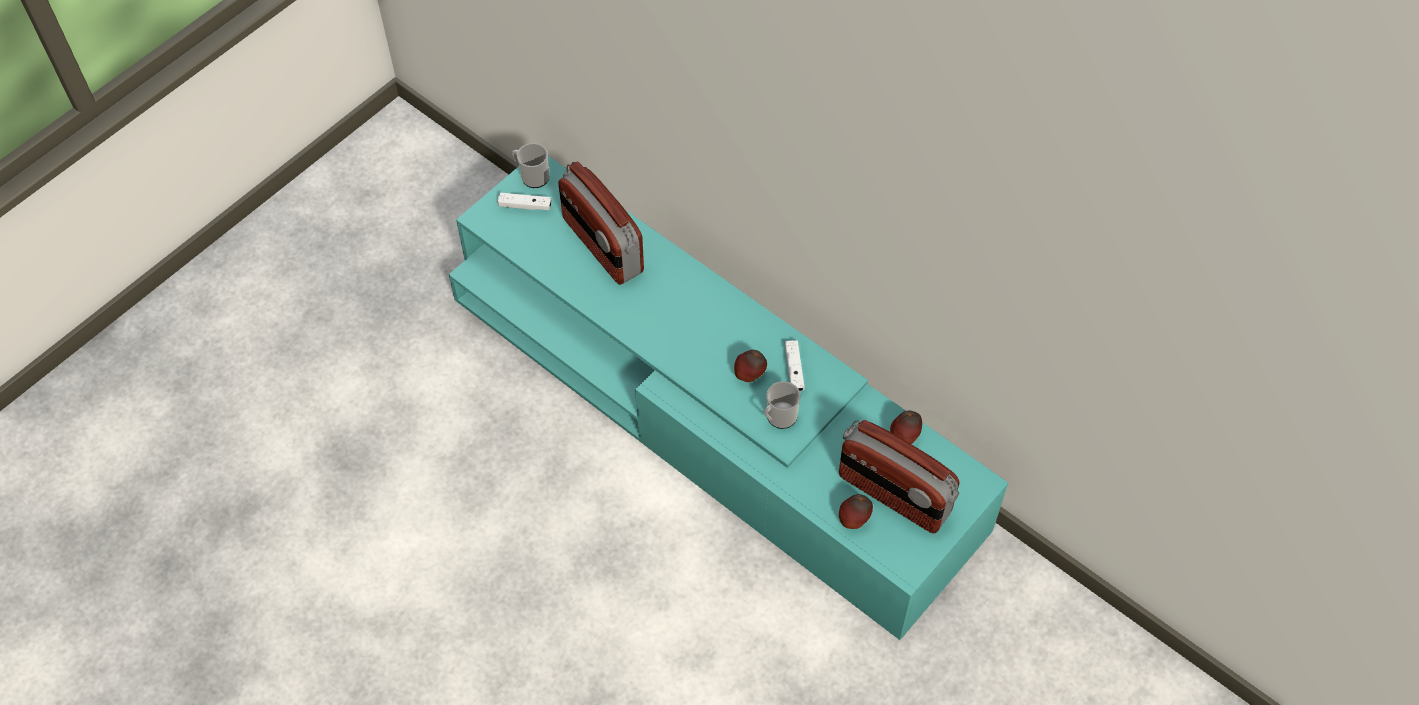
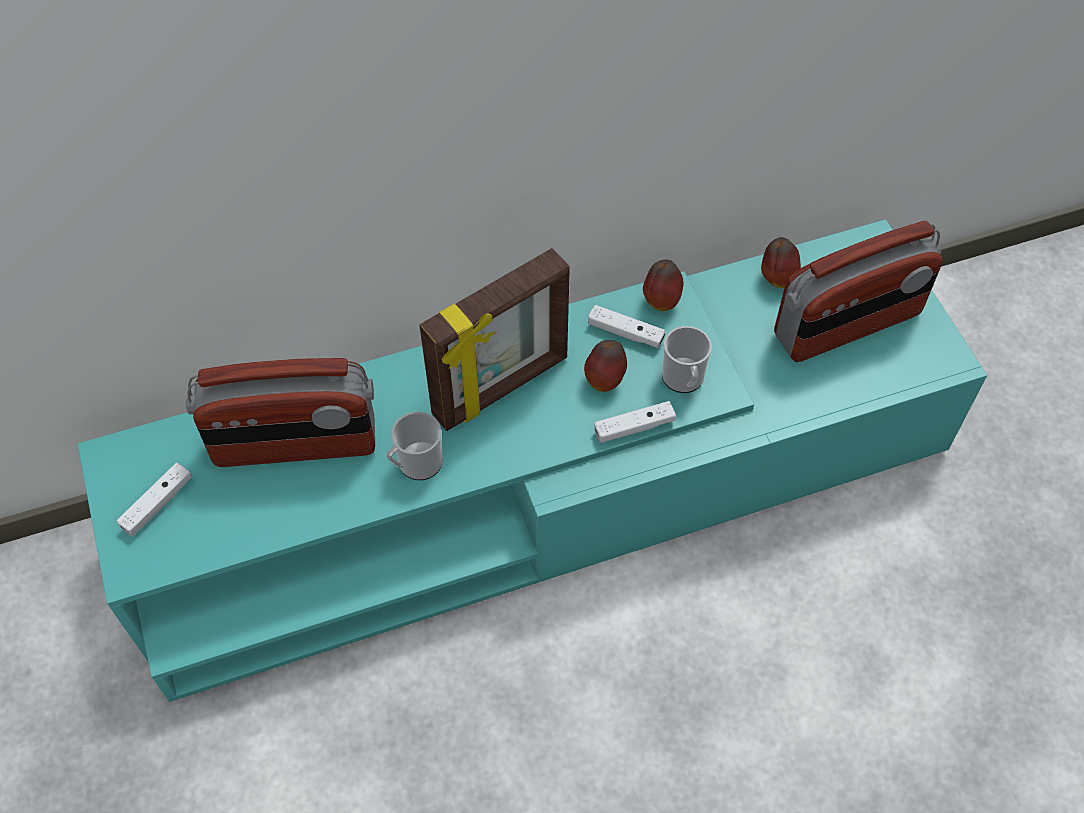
camera: 60 degrees left, 0 degrees up
mug [512,143,549,188] -> mug moved to [386,412,443,480]
apple [839,494,873,529] -> apple moved to [643,260,683,311]
none -> picture frame [419,248,570,431]
none -> white game controller [594,401,676,443]

